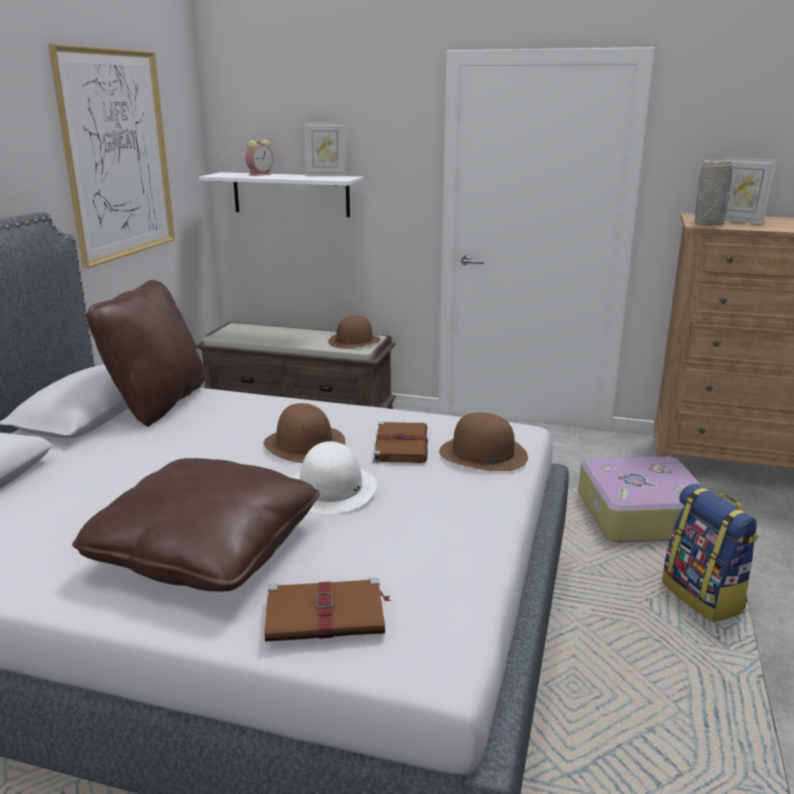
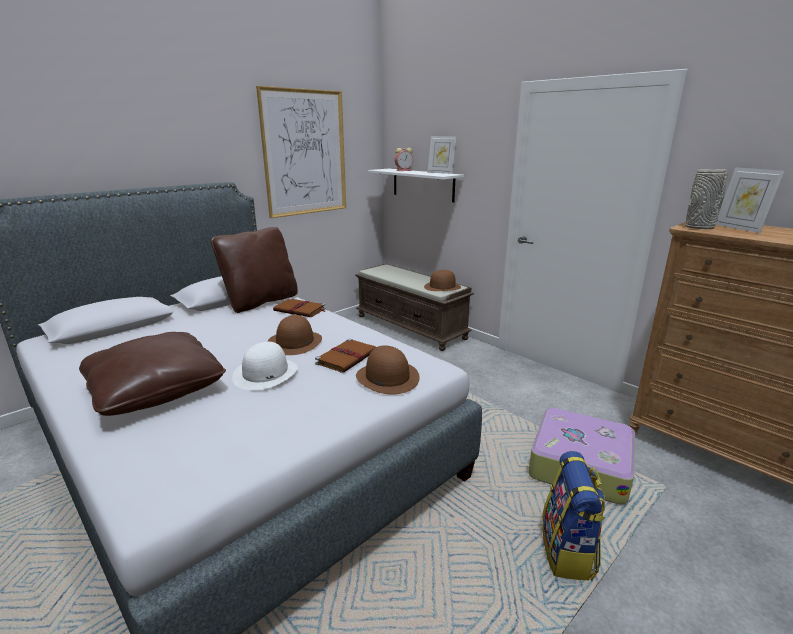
camera: 30 degrees right, 0 degrees up
brown book [264,578,391,642] -> brown book moved to [273,298,326,317]

